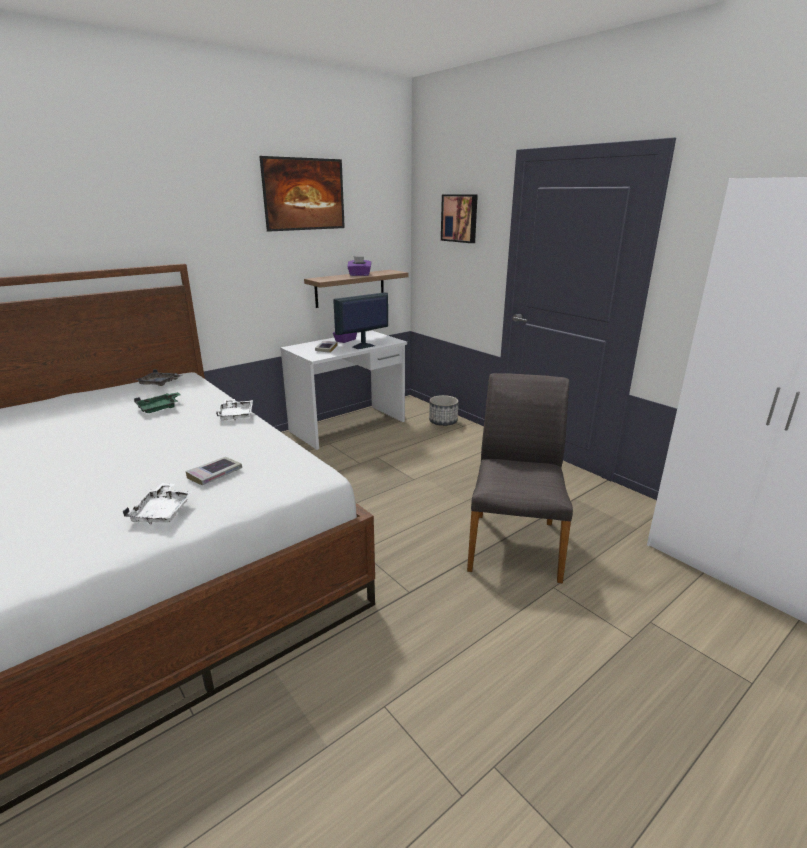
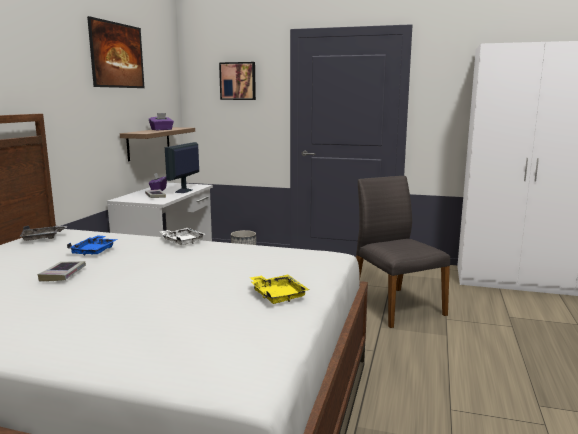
camera: 35 degrees left, 10 degrees down
white tray [123,483,193,524] -> yellow tray [250,274,309,304]
green tray [134,392,180,413] -> blue tray [67,235,118,256]
book [185,457,242,485] -> book moved to [37,261,86,281]

